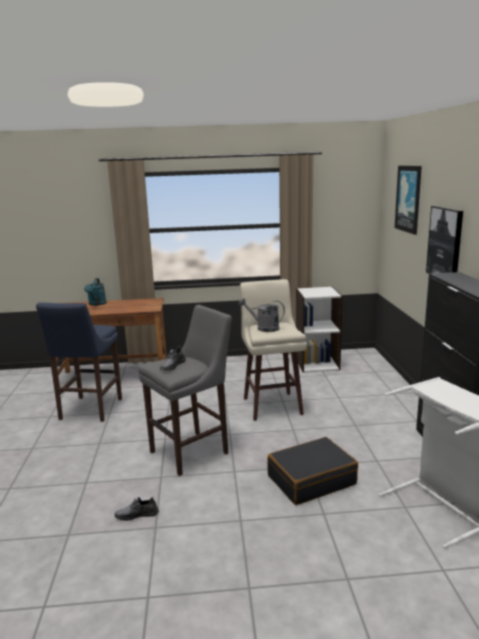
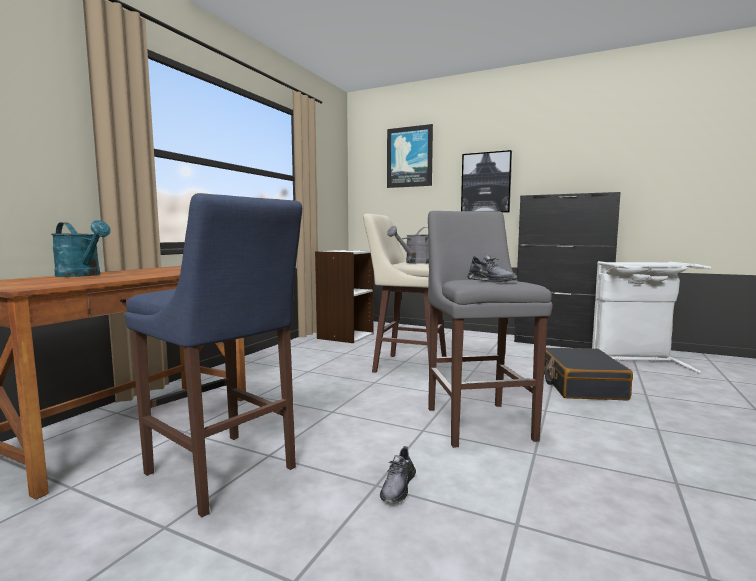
camera: 60 degrees left, 10 degrees down
grey shoe [114,497,159,521] -> grey shoe moved to [380,446,416,503]

